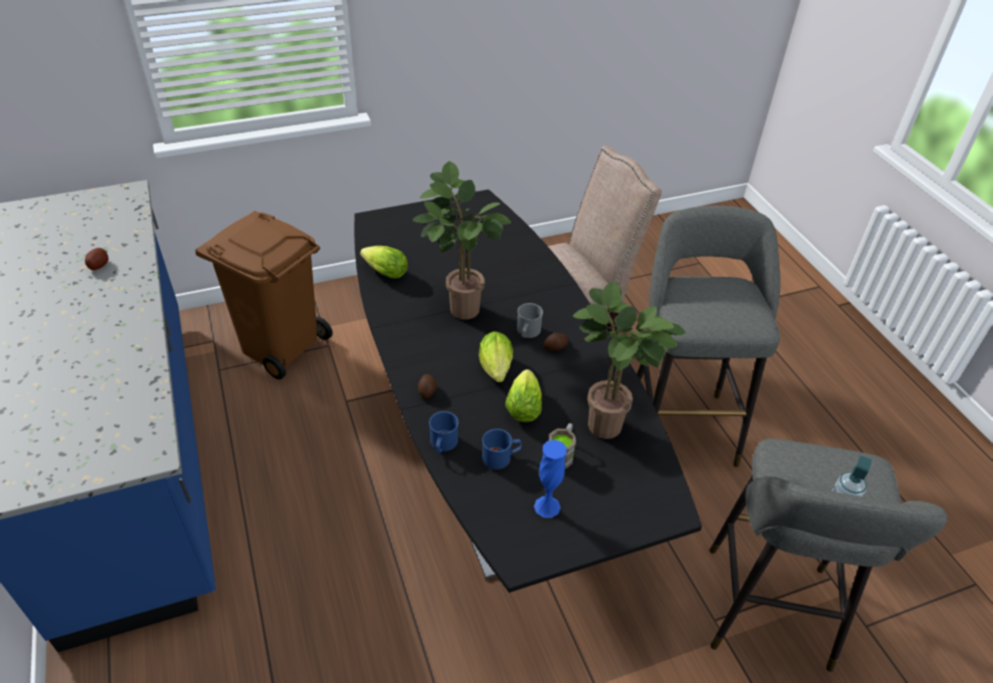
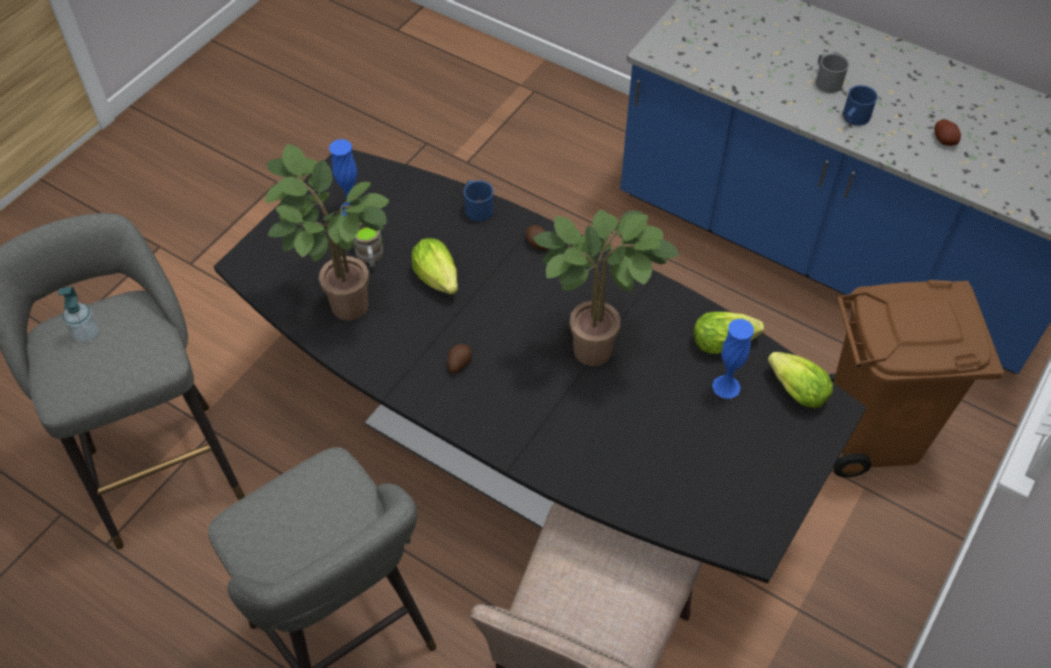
camera: 145 degrees right, 10 degrees up
lettuce [479,331,513,382] -> lettuce moved to [768,352,833,408]
blue mug [482,429,522,470] -> blue mug moved to [843,85,878,126]
grey mug [517,303,543,338] -> grey mug moved to [816,53,849,93]
none -> blue vase [712,319,754,399]

